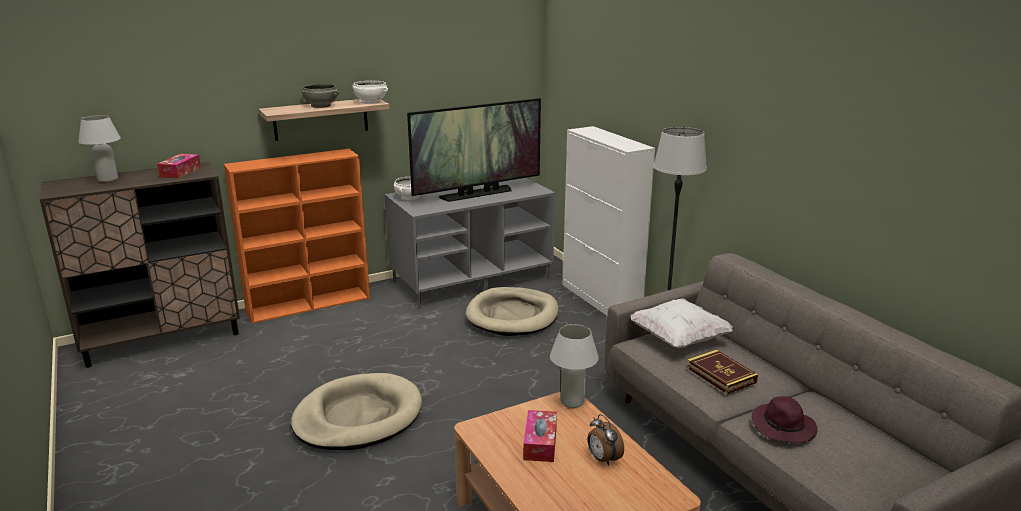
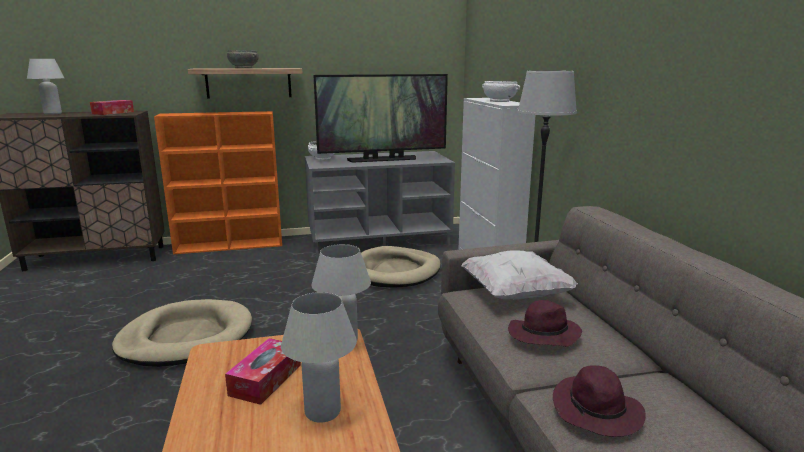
camera: 15 degrees right, 5 degrees down
white bowl [353,81,388,104] -> white bowl moved to [482,81,520,102]
alarm clock [587,414,624,466] -> white table lamp [281,292,357,423]
book [686,350,758,394] -> purple hat [508,300,582,347]

